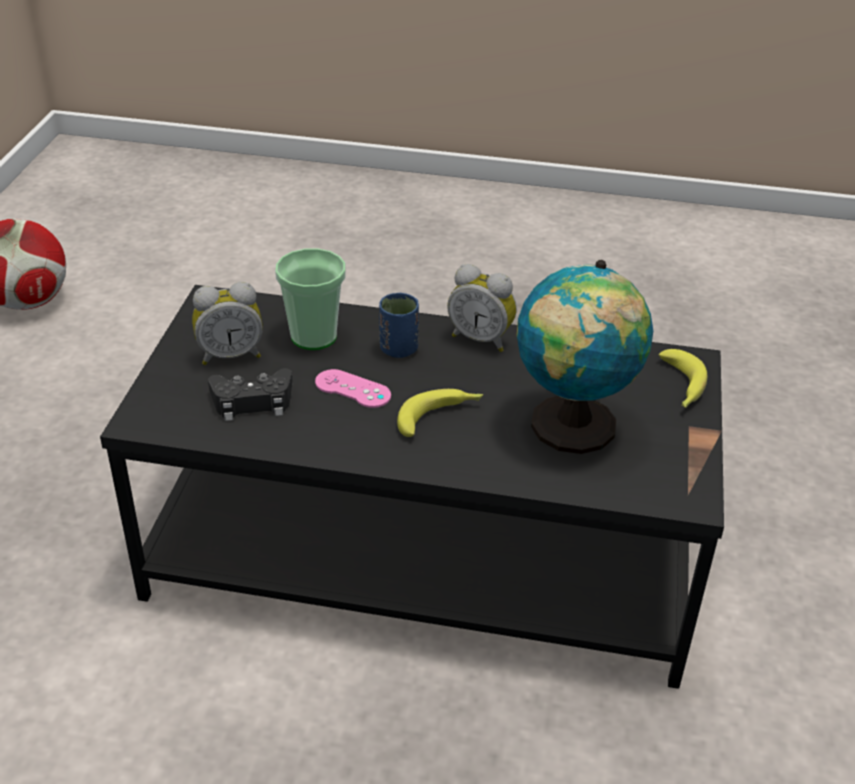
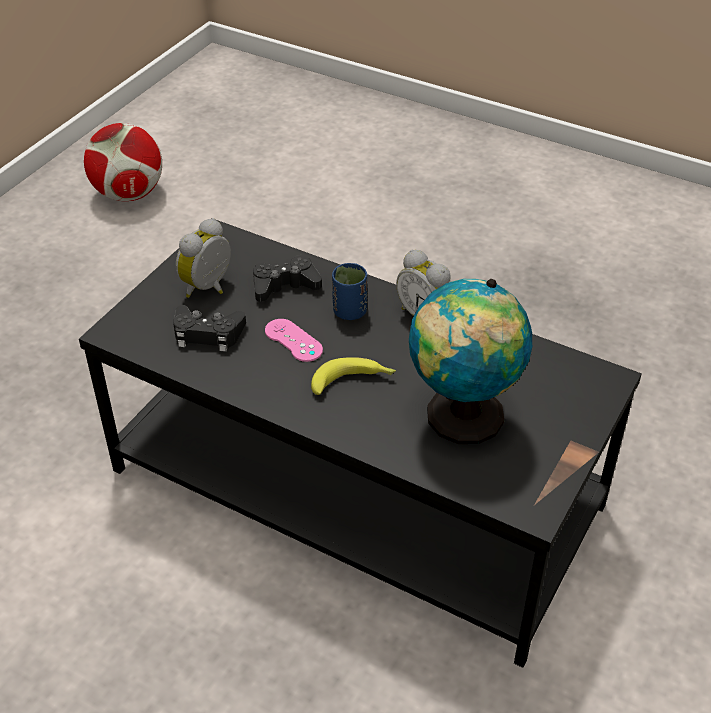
camera: 20 degrees right, 5 degrees up
alarm clock [192,282,263,365] -> alarm clock turned 120 degrees clockwise [176,218,231,298]
cup [275,248,346,350] -> black game controller [253,255,322,302]
banana [659,349,707,408] -> none

